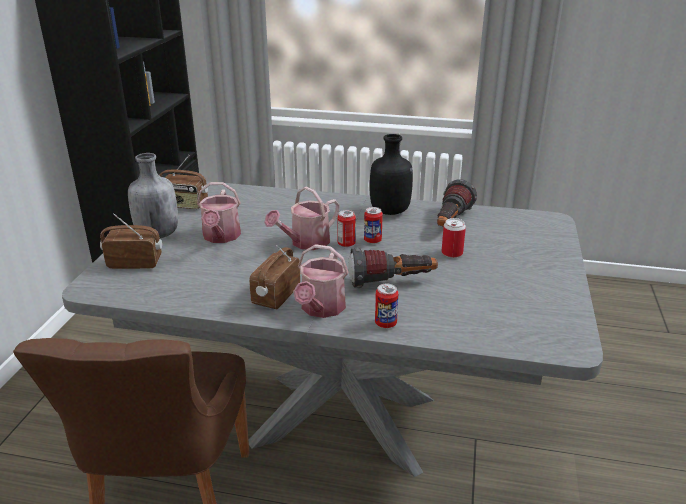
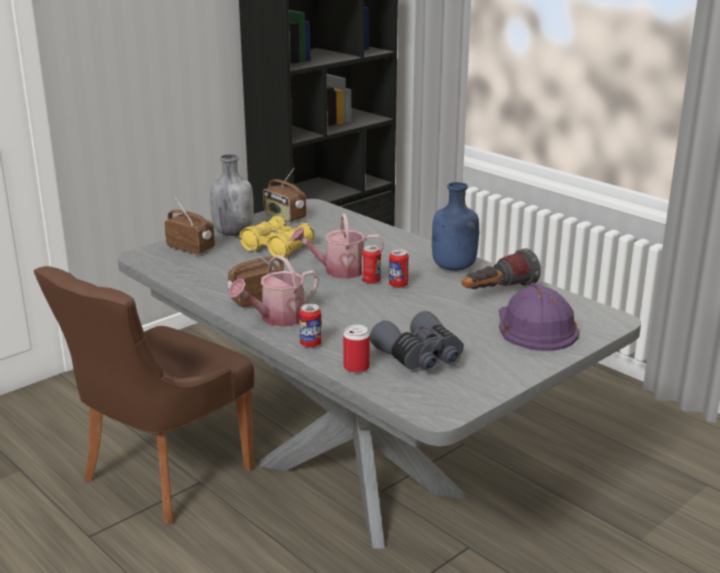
camera: 35 degrees right, 5 degrees down
watering can [197,182,241,243] -> yellow binoculars [239,216,315,258]
flashlight [348,247,438,288] -> none
black bottle [370,134,413,215] -> blue bottle [432,182,479,271]
can [442,218,466,258] -> can moved to [343,325,370,373]
none -> grey binoculars [370,311,464,371]
none -> purple hard hat [499,284,580,351]

